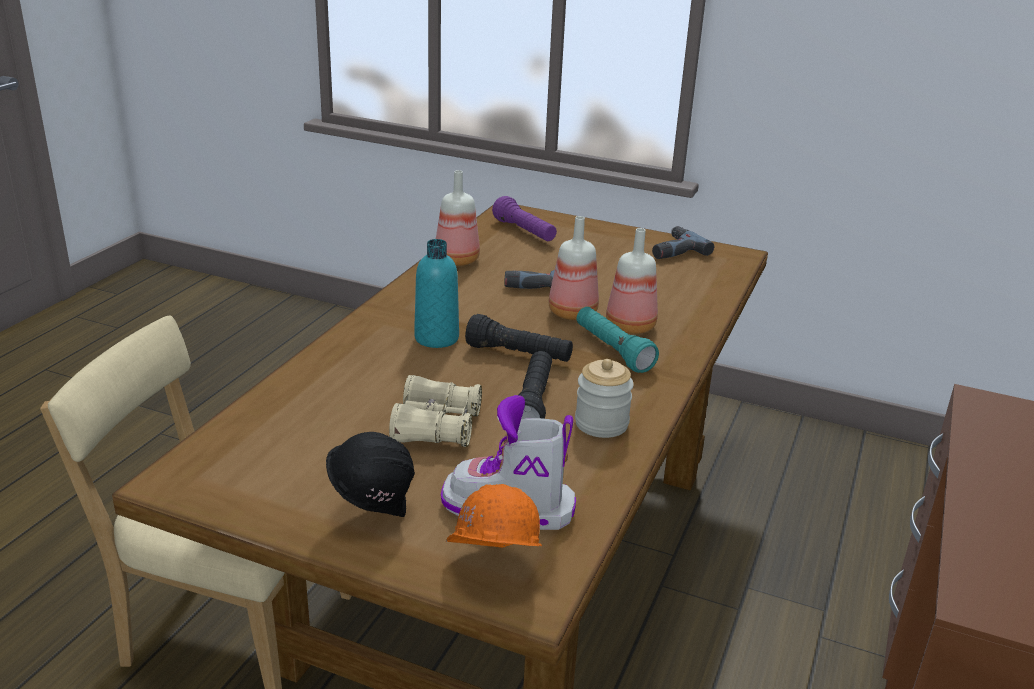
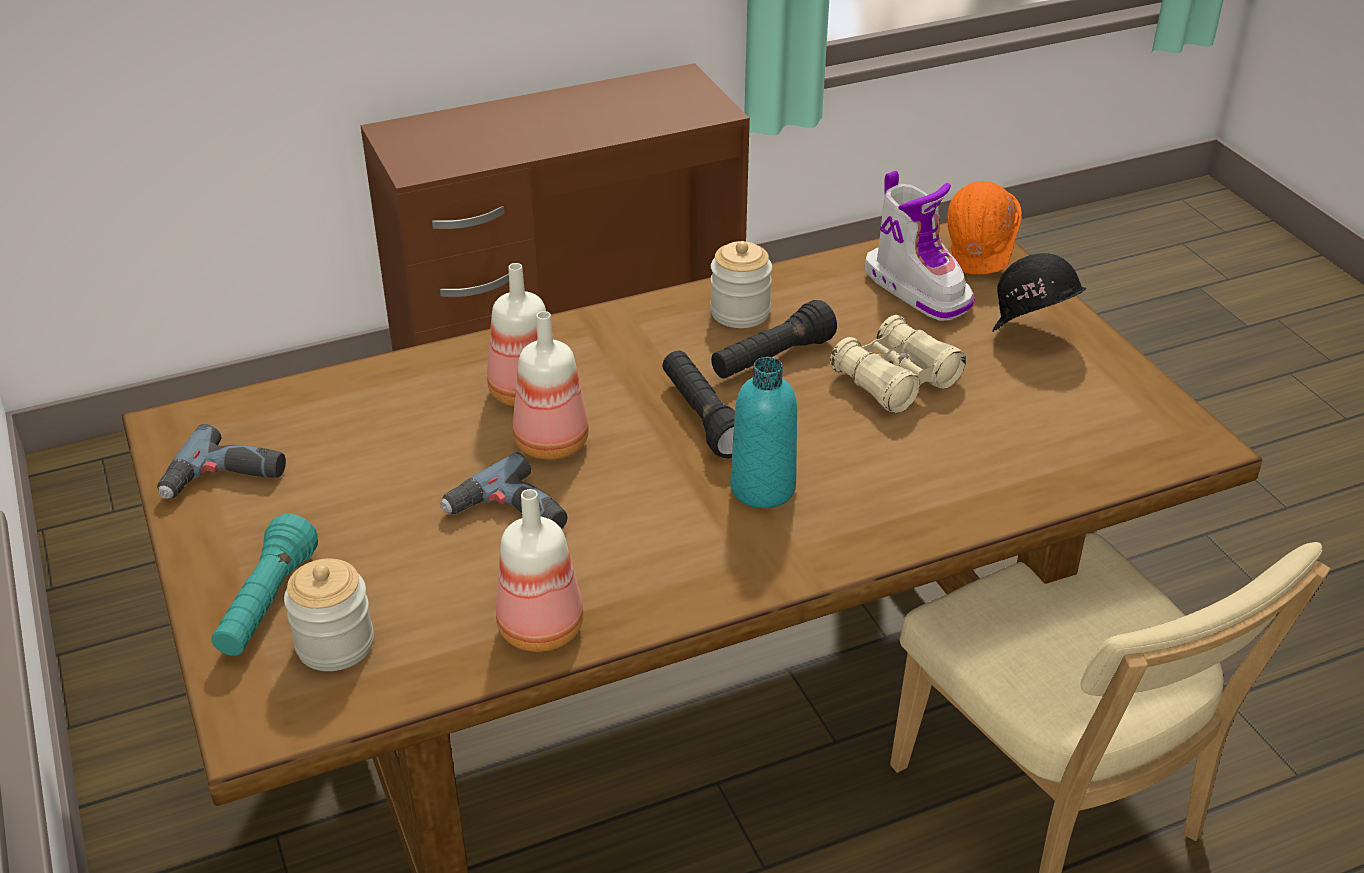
camera: 135 degrees left, 10 degrees up
purple flashlight [492,196,557,241] -> jar [284,558,374,671]
turquoise flashlight [577,307,659,373] -> turquoise flashlight moved to [211,514,318,656]

